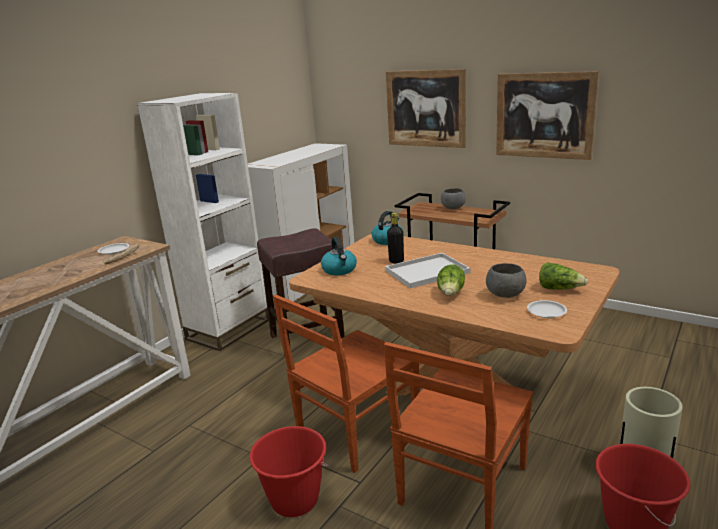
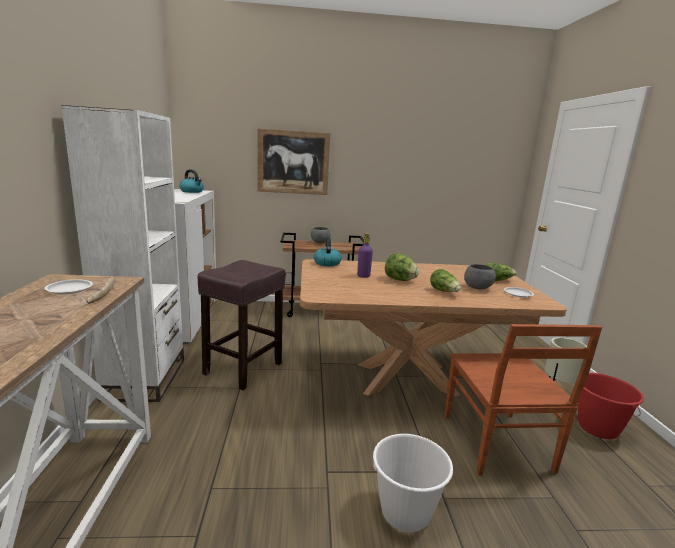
camera: 40 degrees left, 5 degrees down
red bucket [249,426,329,517] -> white bucket [370,434,453,532]
brown chair [273,295,419,473] -> none
kettle [321,237,357,275] -> kettle moved to [180,169,204,193]
white tray [385,253,470,288] -> lettuce [385,253,419,281]
black bottle [387,213,404,263] -> purple bottle [357,233,373,278]
picture [496,71,599,160] -> none

